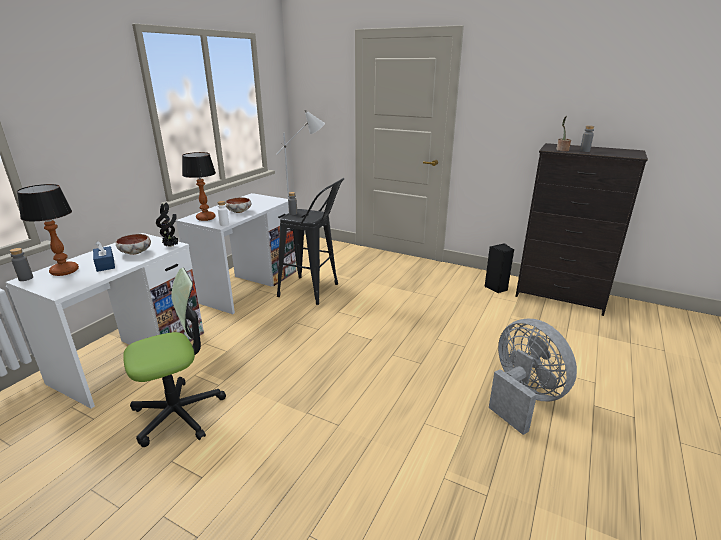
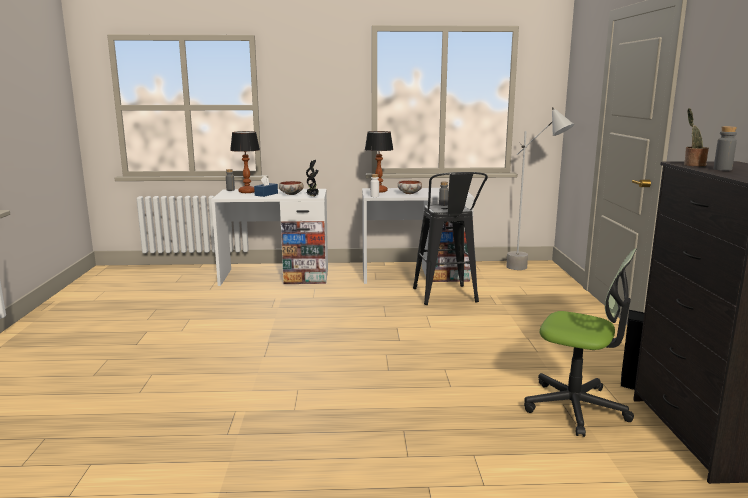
camera: 60 degrees right, 10 degrees down
office chair [123,268,226,447] -> office chair moved to [524,248,637,437]
grey fan [489,319,577,435] -> none

